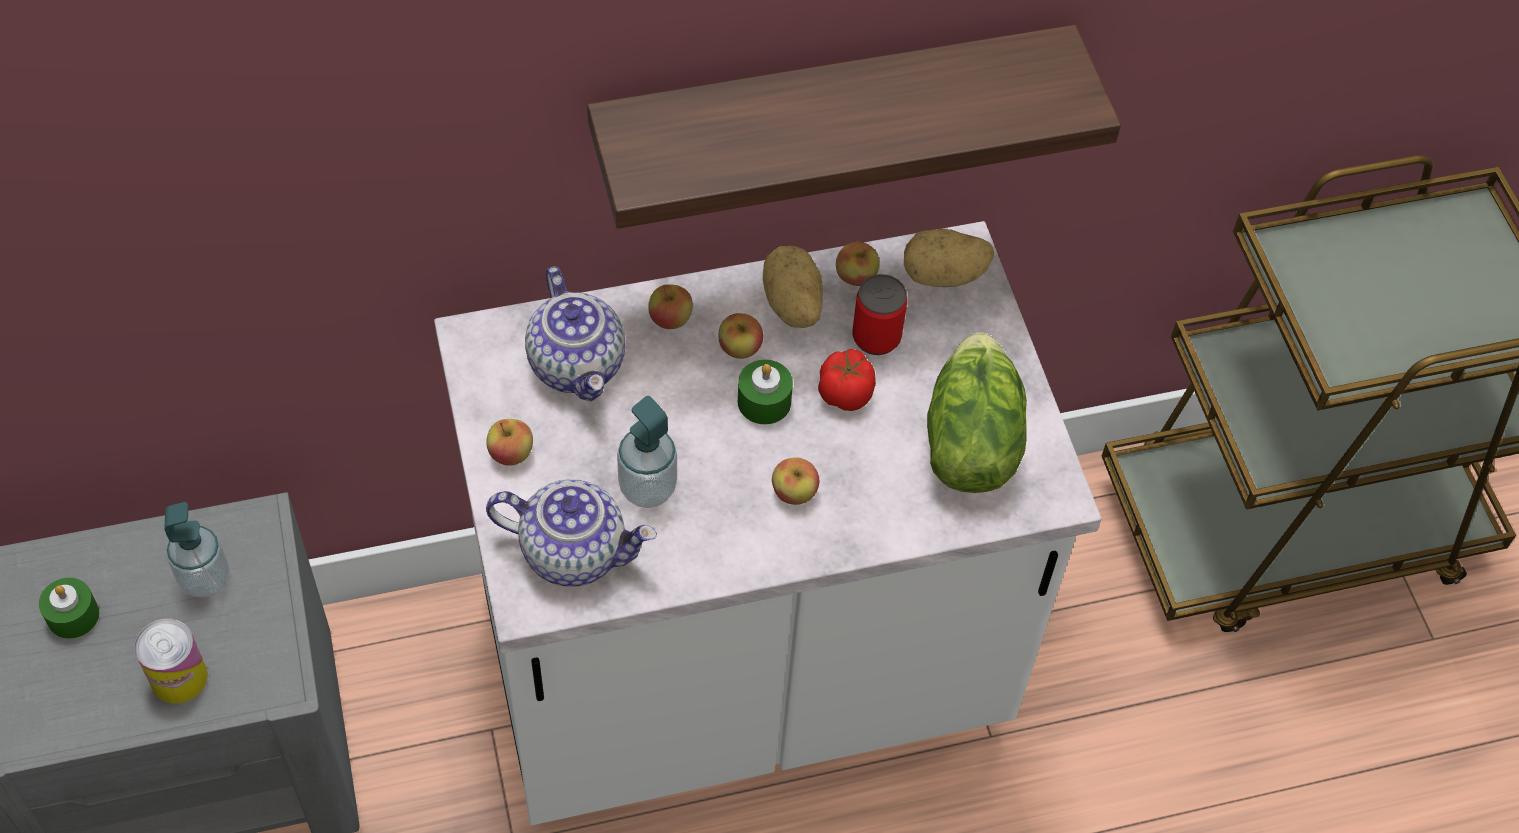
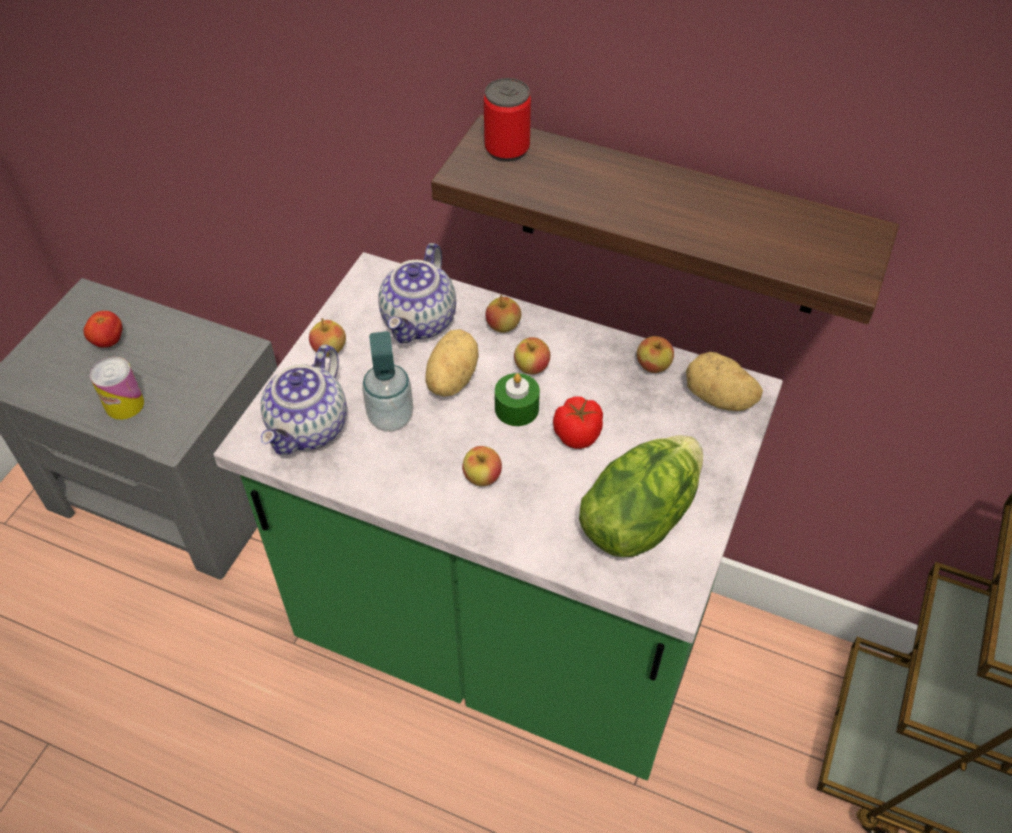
camera: 40 degrees right, 5 degrees down
green candle [39,578,99,639] -> tomato [84,311,123,348]
soap dispenser [164,502,229,598] -> none
white counter [434,221,1101,825] -> green counter [213,252,783,780]
teapot [486,479,657,587] -> teapot turned 60 degrees clockwise [261,345,347,455]
potato [763,246,823,328] -> potato moved to [425,329,479,397]
can [853,274,907,355] -> can moved to [484,78,531,162]

